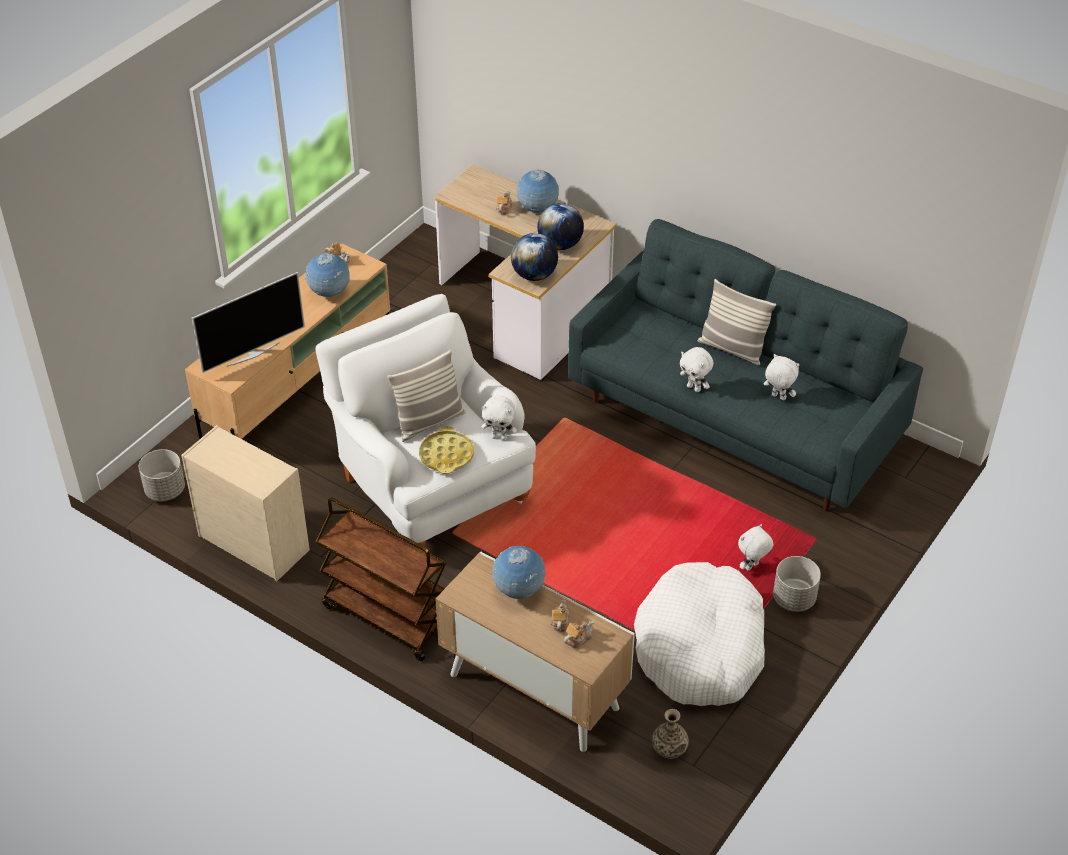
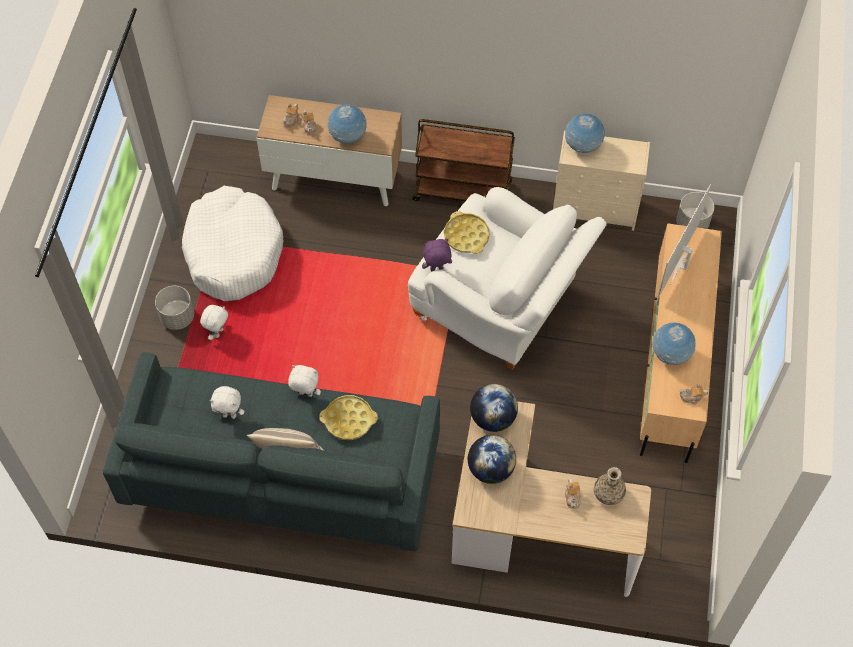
camera: 155 degrees right, 15 degrees up
pillow [387,350,466,442] -> none
white plush toy [481,395,517,440] -> purple plush toy [422,239,452,271]
globe [516,169,559,213] -> globe moved to [565,114,605,154]
vase [652,709,689,759] -> vase moved to [594,467,626,505]
none -> yellow tray [319,395,378,440]

